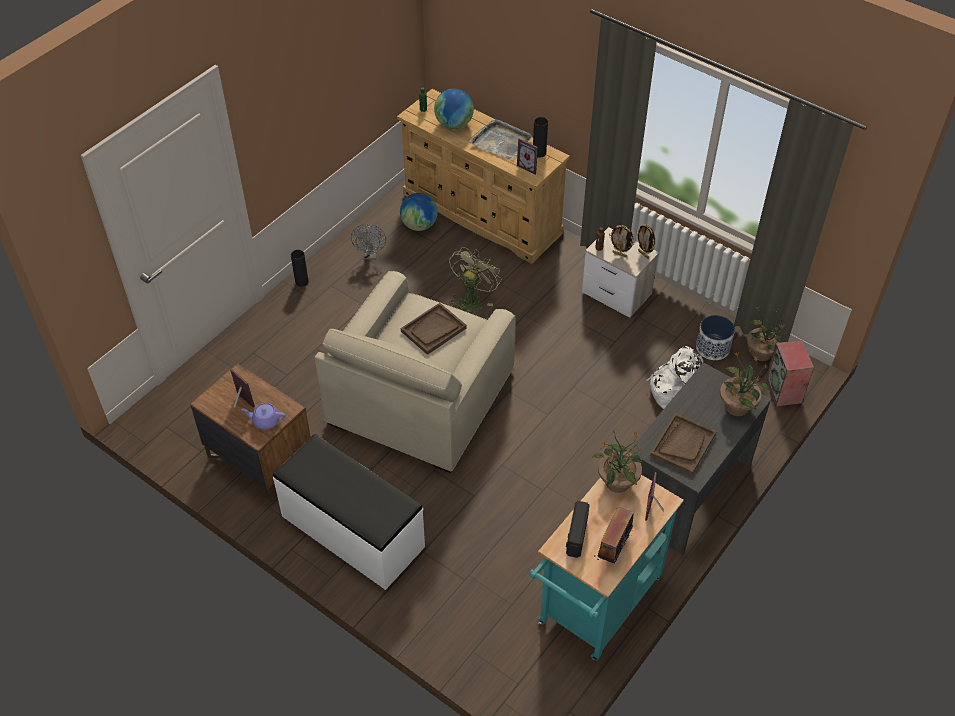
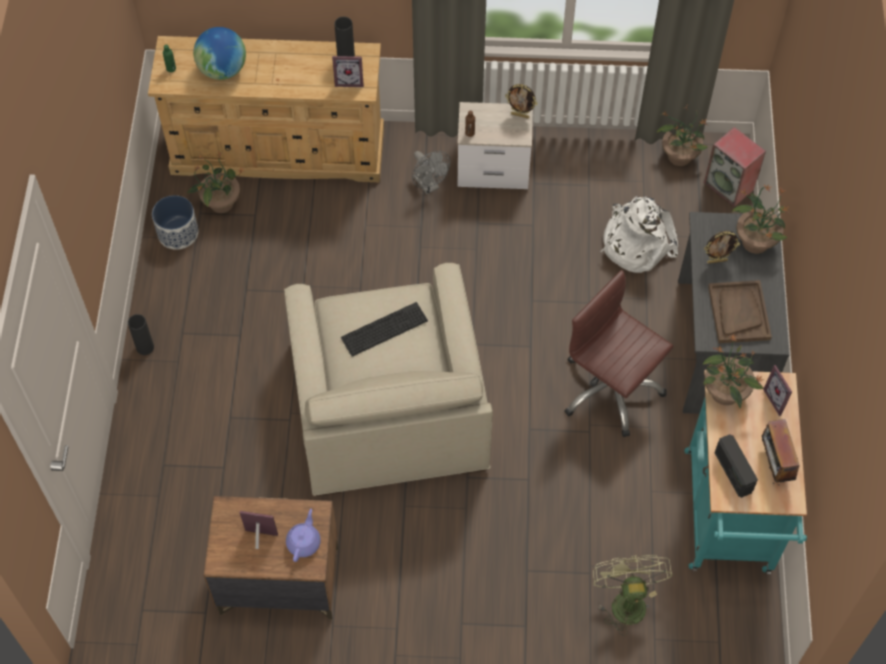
camera: 35 degrees left, 10 degrees up
purple teapot [241,403,286,429] -> purple teapot turned 135 degrees clockwise [286,509,321,562]
white bench [273,434,425,590] -> none
grey fan [351,224,386,260] -> grey fan moved to [412,151,450,195]
globe [400,193,438,231] -> potted plant [187,152,243,213]
brown tray [401,303,467,355] -> keyboard [341,302,428,357]
green fan [449,247,501,313] -> green fan moved to [593,555,672,636]
grey tray [470,119,532,160] -> none
picture frame [609,225,635,257] -> picture frame moved to [704,231,740,264]
planter [696,315,735,360] -> planter moved to [152,195,198,250]
none -> brown office chair [565,270,673,437]

